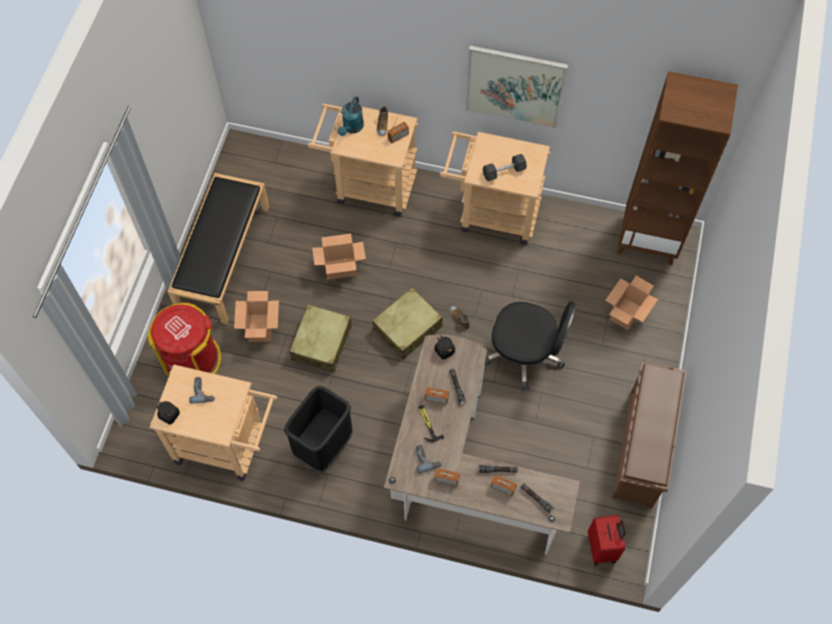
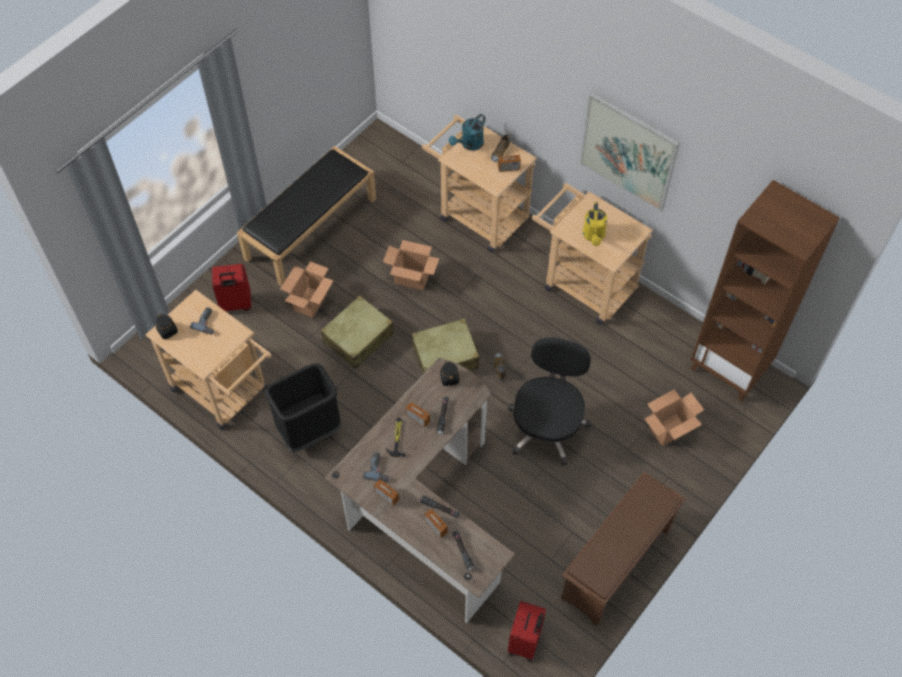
camera: 25 degrees right, 5 degrees down
red trash can [147,302,221,376] -> red suitcase [212,264,251,311]
black dumbbell [483,154,527,181] -> yellow watering can [583,202,607,246]
black office chair [485,301,577,390] -> black office chair turned 120 degrees counterclockwise [508,337,591,466]

